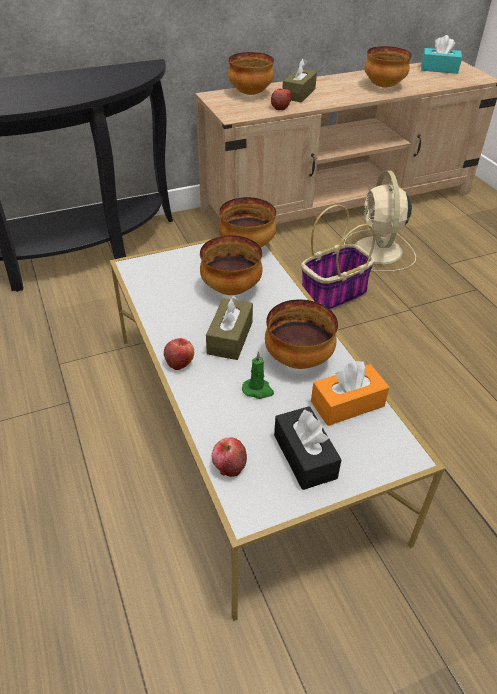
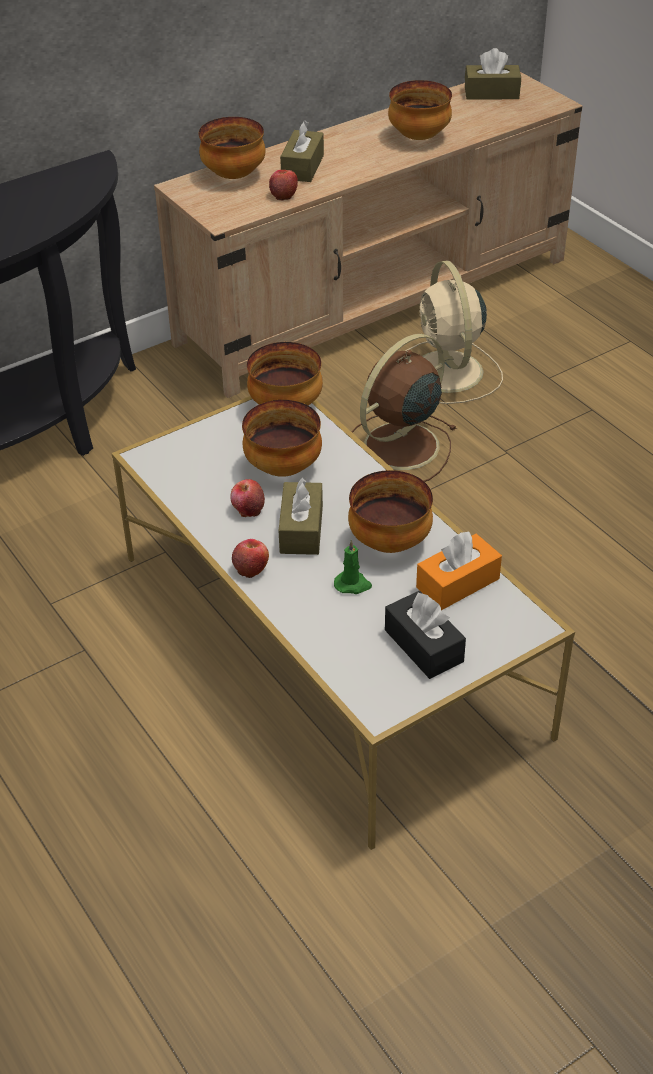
camera: 10 degrees left, 0 degrees up
apple [212,437,247,477] -> apple moved to [230,479,265,517]
basket [301,205,375,310] -> brown fan [352,334,457,482]
turquoise tissue box [421,35,462,74] -> brown tissue box [465,48,521,100]

